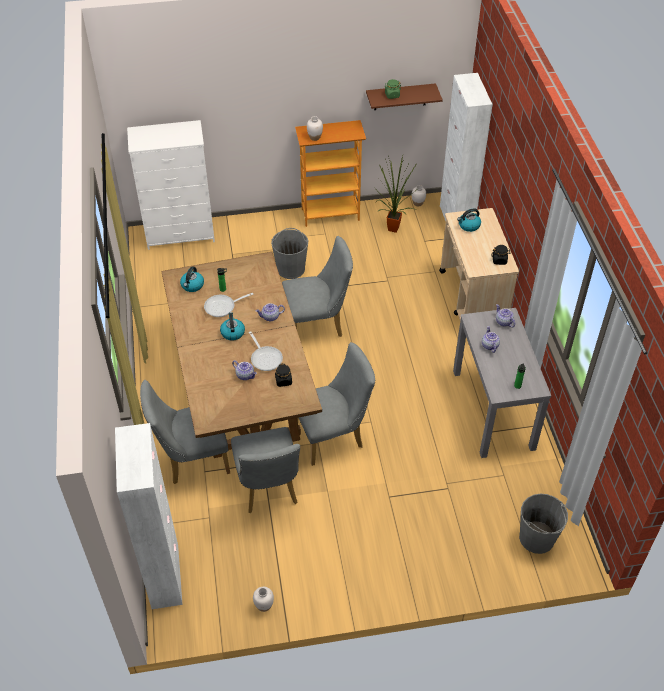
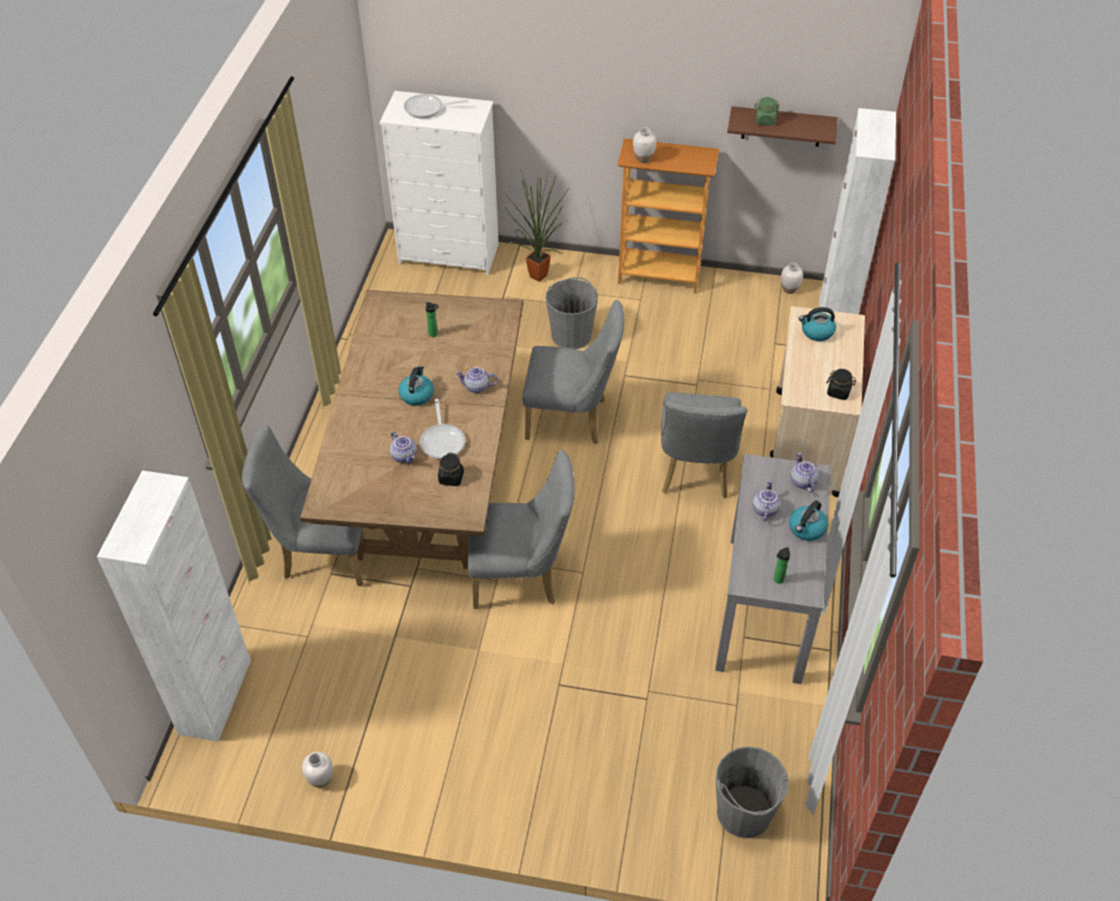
camera: 20 degrees right, 0 degrees up
kettle [180,266,204,292] -> kettle moved to [789,501,828,541]
frying pan [204,293,253,317] -> frying pan moved to [404,94,469,119]
grey chair [231,427,300,513] -> grey chair moved to [661,392,747,498]
potted plant [374,156,417,233] -> potted plant moved to [505,169,569,282]

